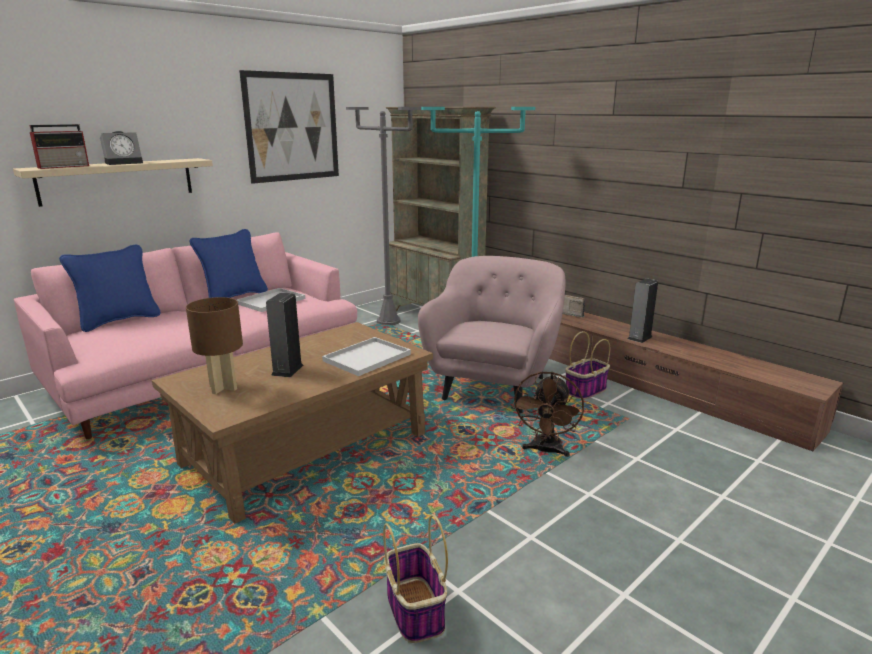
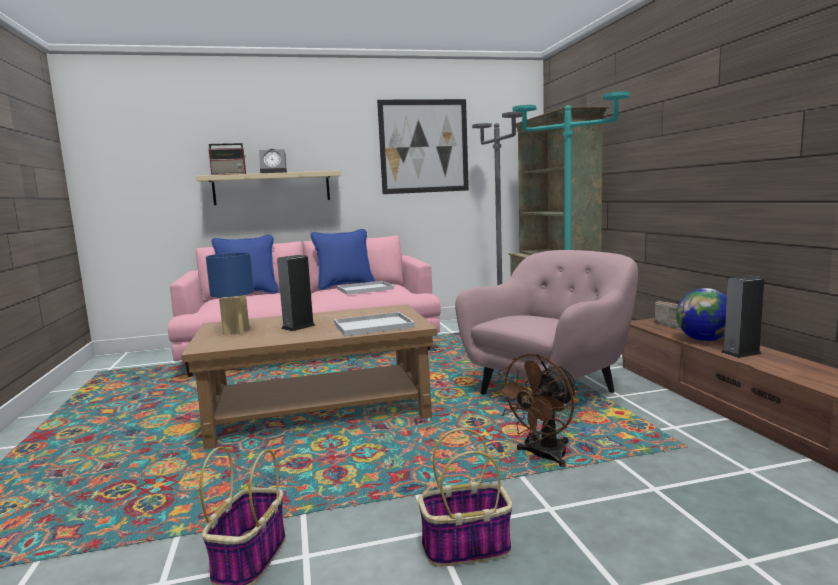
camera: 30 degrees right, 10 degrees down
brown table lamp [186,297,243,394] -> blue table lamp [206,253,254,335]
basket [565,331,610,400] -> basket moved to [418,428,513,566]
none -> globe [676,288,727,341]

